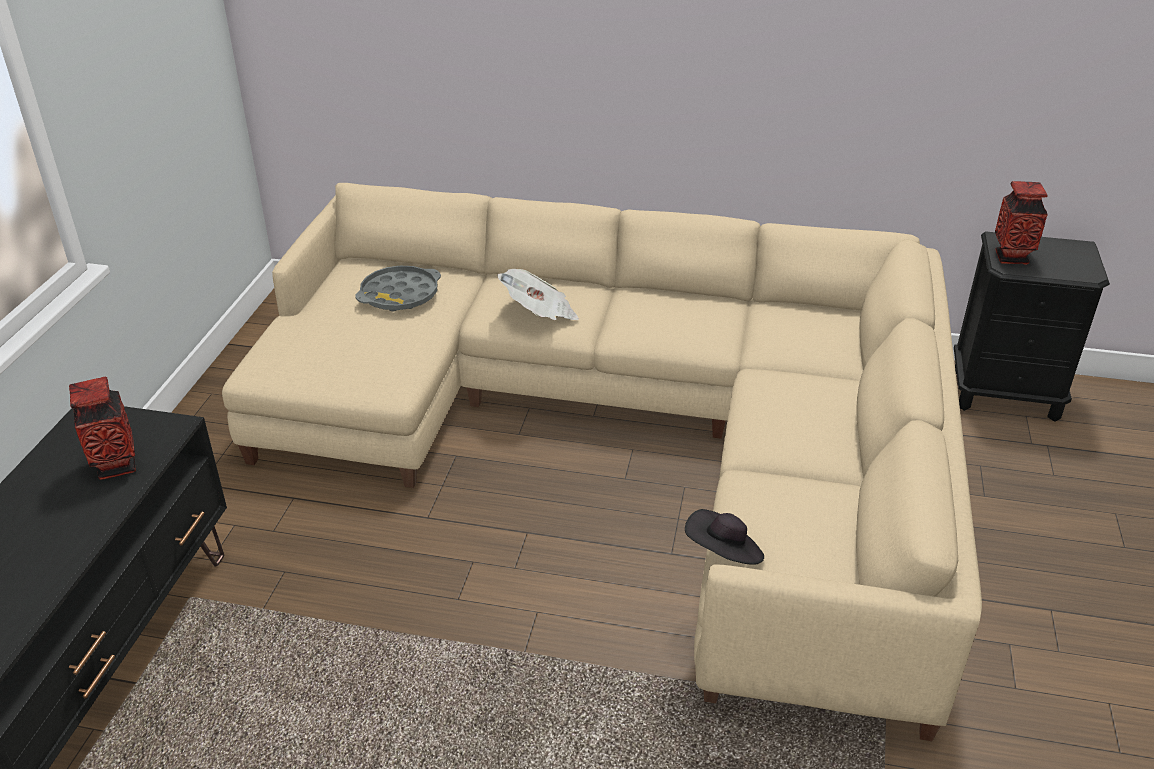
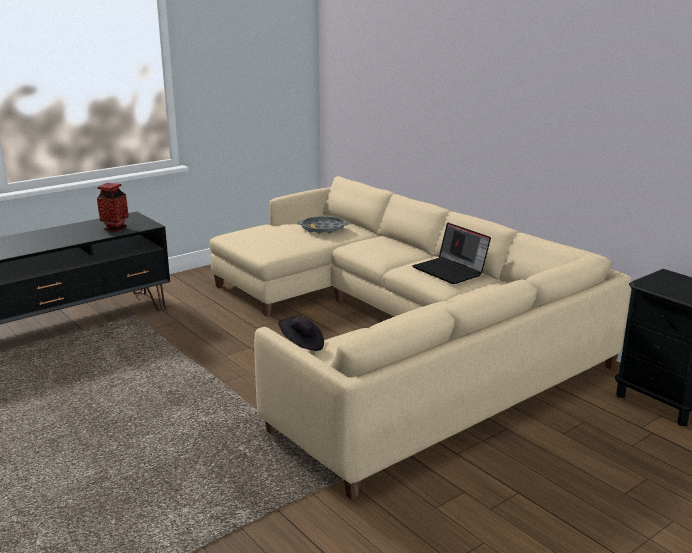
camera: 40 degrees right, 15 degrees down
newspaper [497,269,579,320] -> none
vase [995,181,1048,265] -> none
none -> laptop [412,223,491,284]

